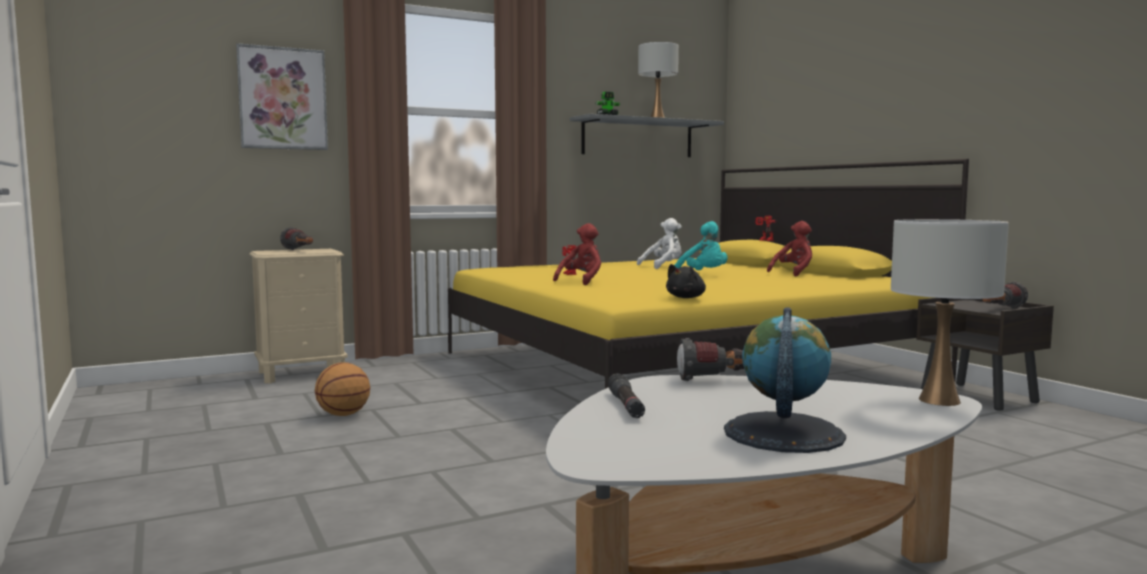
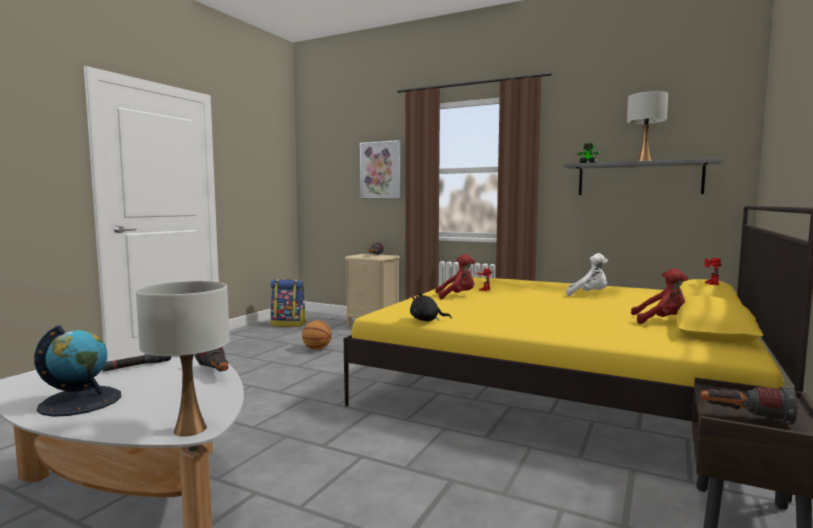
camera: 55 degrees right, 0 degrees up
turquoise plush toy [674,221,728,270] -> none
none -> backpack [270,279,306,327]

